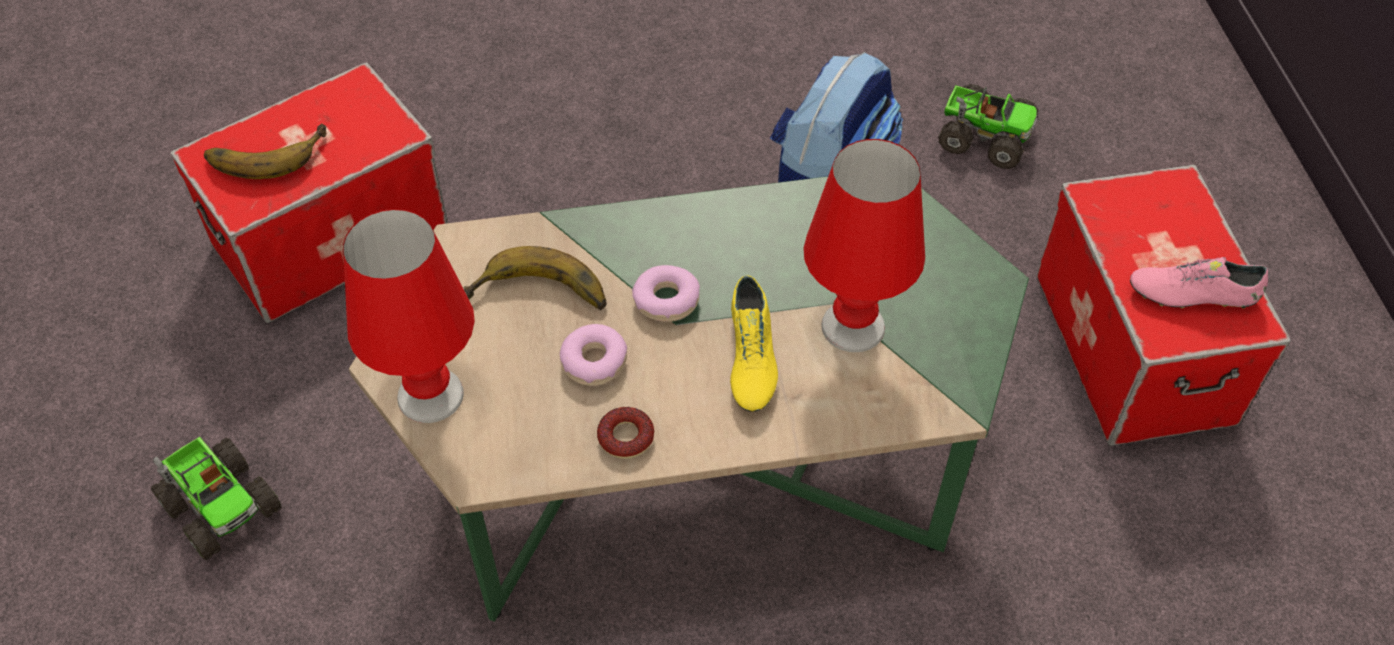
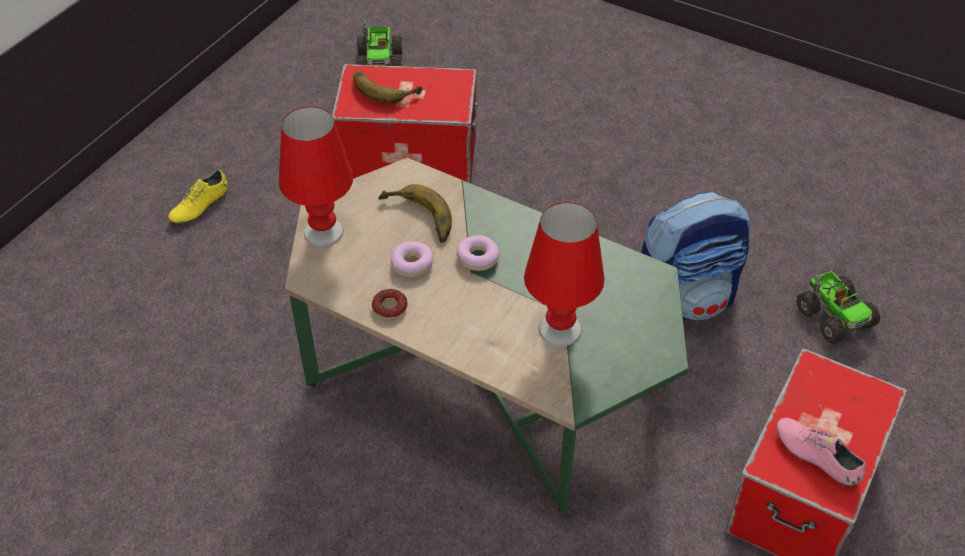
camera: 40 degrees right, 5 degrees down
toy truck [151,437,282,560] -> toy truck moved to [356,20,402,66]
yellow shoe [730,276,778,412] -> yellow shoe moved to [168,170,228,224]

